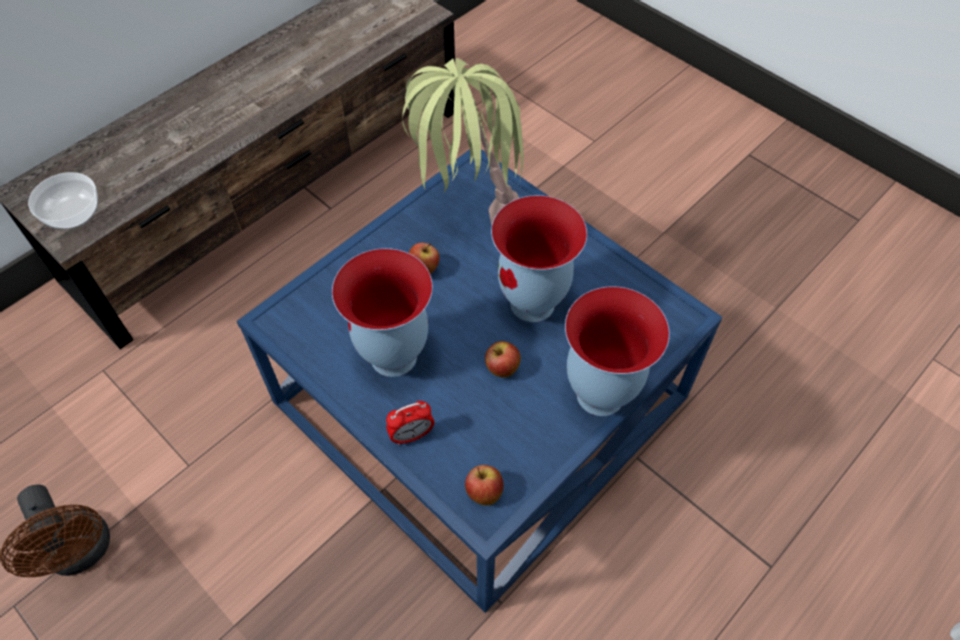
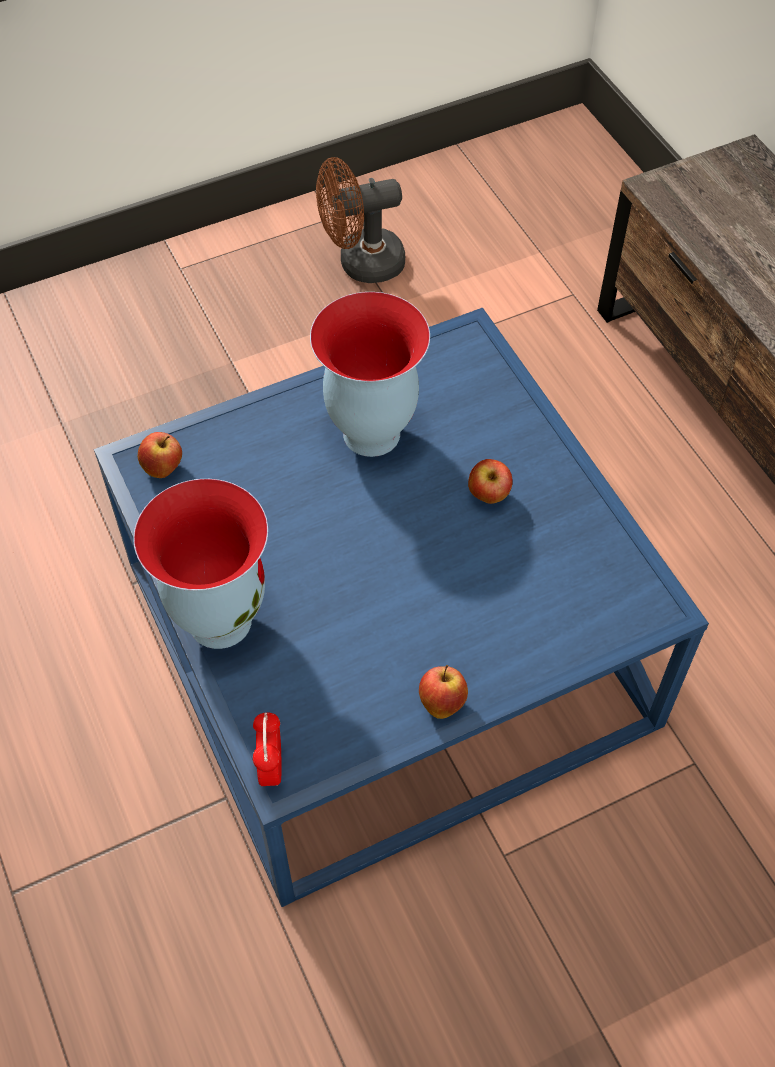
camera: 110 degrees right, 0 degrees up
bowl [28,172,98,229] -> none
alarm clock [386,401,434,445] -> alarm clock moved to [253,712,282,786]
potted plant [402,58,524,225] -> none
apple [485,341,521,378] -> apple moved to [419,665,468,719]
vase [491,195,587,322] -> none

